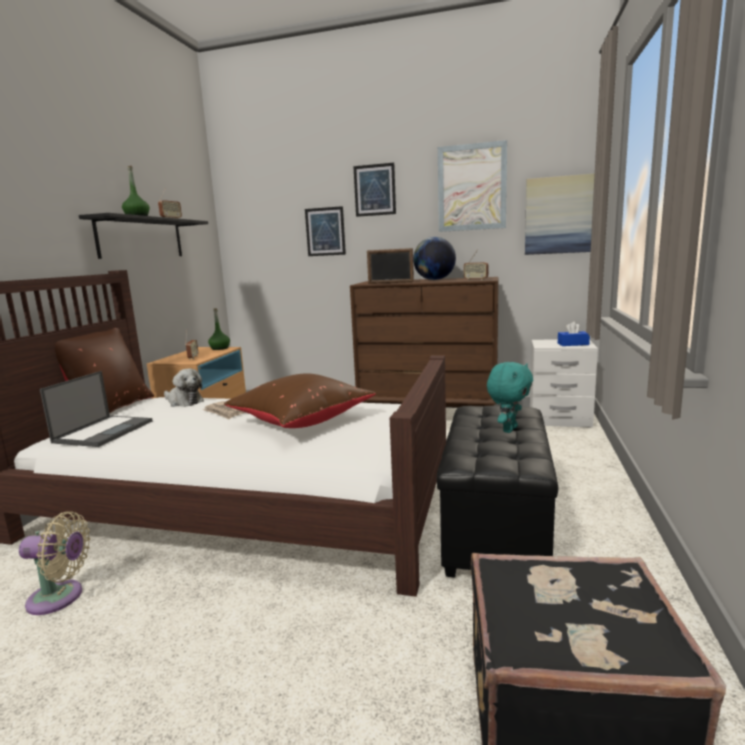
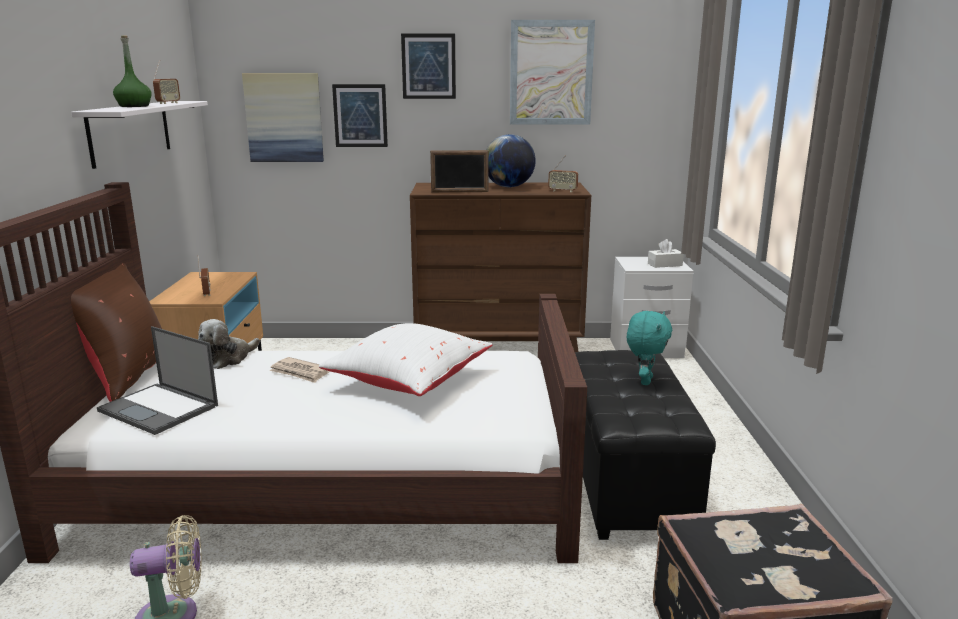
camera: 15 degrees left, 5 degrees up
laptop [40,371,153,447] -> laptop turned 120 degrees clockwise [97,326,218,435]
black shelf [79,213,208,259] -> white shelf [71,101,208,169]
plush toy [164,368,204,407] -> plush toy turned 105 degrees clockwise [198,319,260,369]
green bottle [208,308,230,350] -> none
brown pillow [224,373,376,428] -> white pillow [319,323,492,396]
picture [525,174,595,255] -> picture moved to [242,73,324,162]
blue tissue box [558,322,590,346] -> white tissue box [648,239,684,268]

